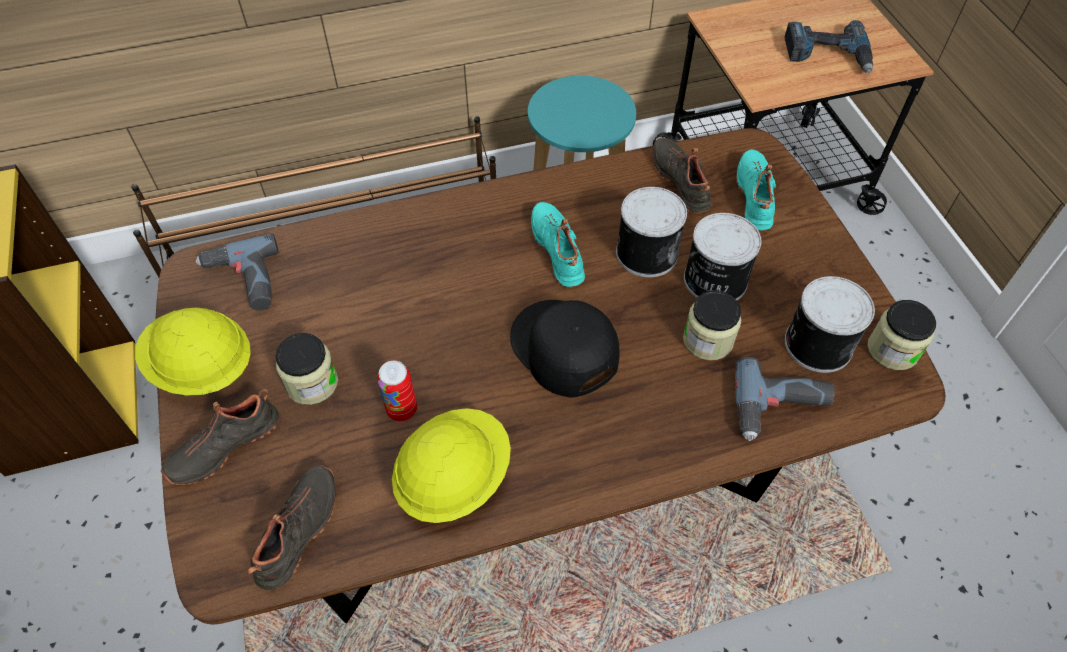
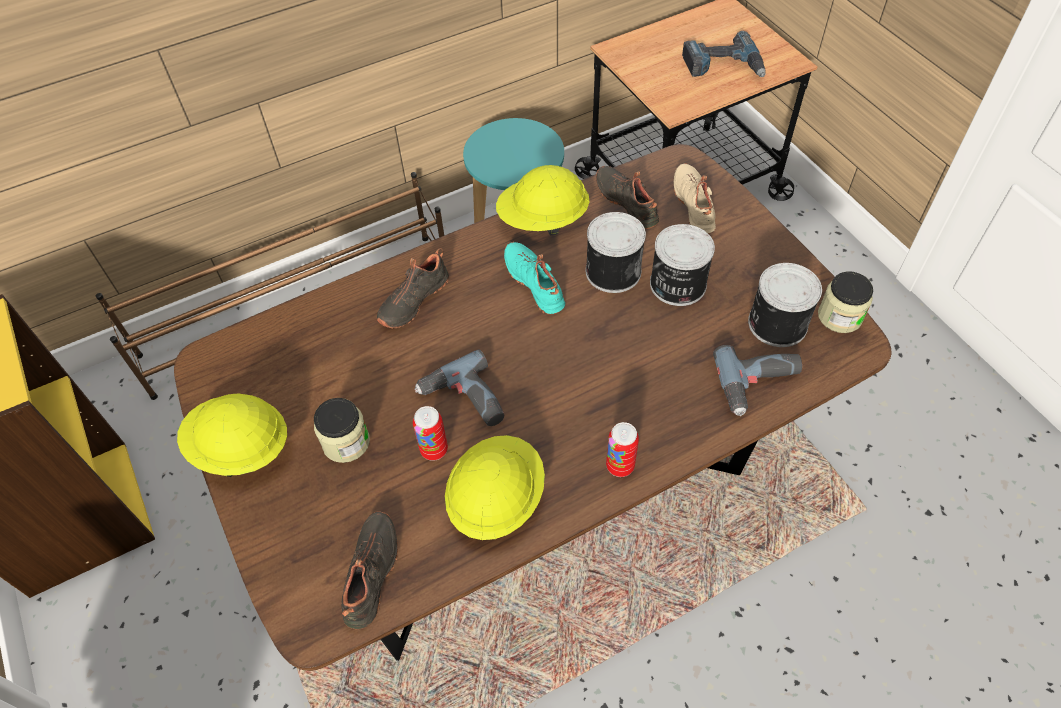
camera: 10 degrees left, 0 degrees up
black shoe [161,389,279,485] -> black shoe moved to [377,248,449,328]
power drill [196,233,279,311] -> power drill moved to [415,349,504,426]
black cap [510,300,620,397] -> none
jar [683,290,741,360] -> none
turquoise shoe [736,149,776,231] -> beige shoe [674,164,716,234]
none -> yellow hard hat [496,165,589,236]
none -> can [606,422,639,477]

